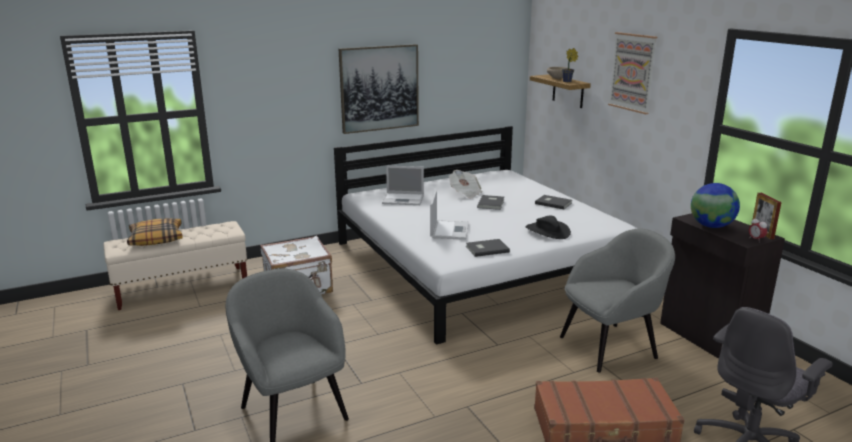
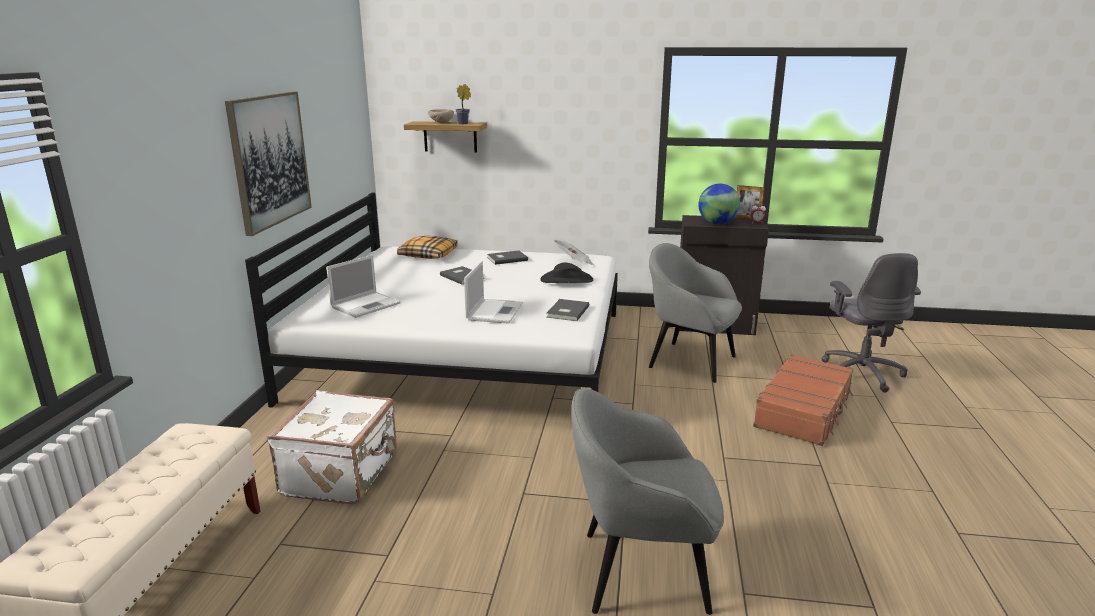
camera: 55 degrees left, 0 degrees up
pillow [127,218,183,246] -> pillow moved to [397,236,458,259]
laptop [430,190,469,240] -> laptop turned 60 degrees clockwise [464,261,523,324]
newspaper [449,170,483,198] -> newspaper moved to [554,240,594,265]
grey armchair [560,228,675,373] -> grey armchair turned 75 degrees counterclockwise [649,243,742,383]
picture [608,32,657,114] -> none

